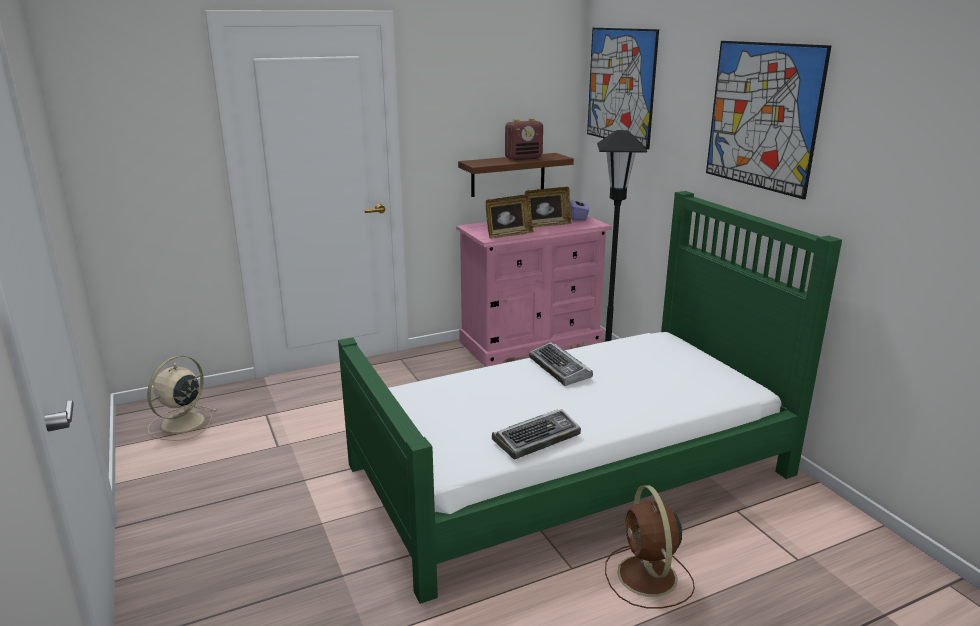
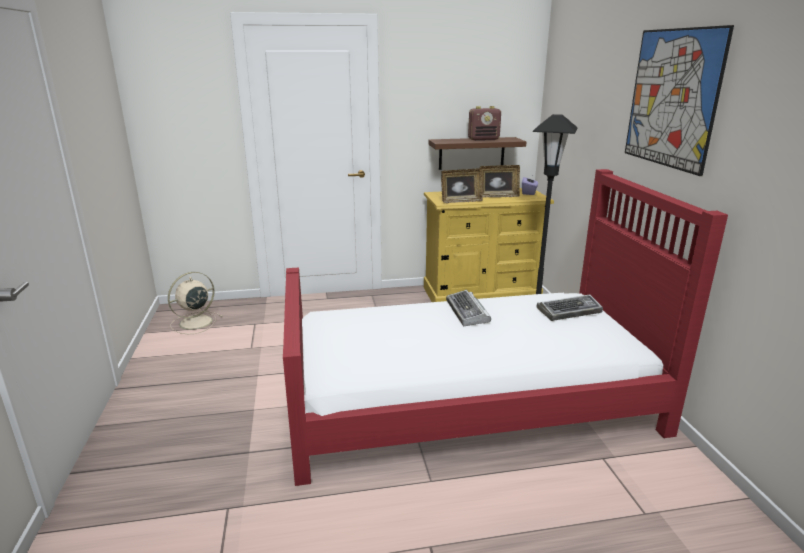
camera: 15 degrees right, 0 degrees up
green bed [338,191,842,604] -> red bed [283,169,728,486]
pink dresser [456,216,612,367] -> yellow dresser [424,188,554,302]
keyboard [492,409,581,459] -> keyboard moved to [536,294,603,321]
picture [587,28,659,150] -> none
brown fan [605,485,695,608] -> none

